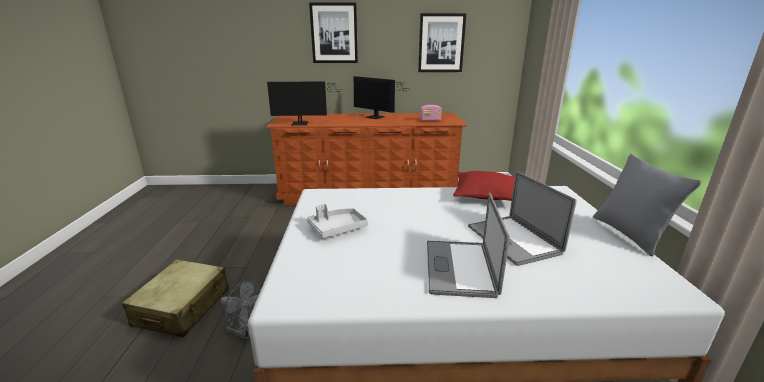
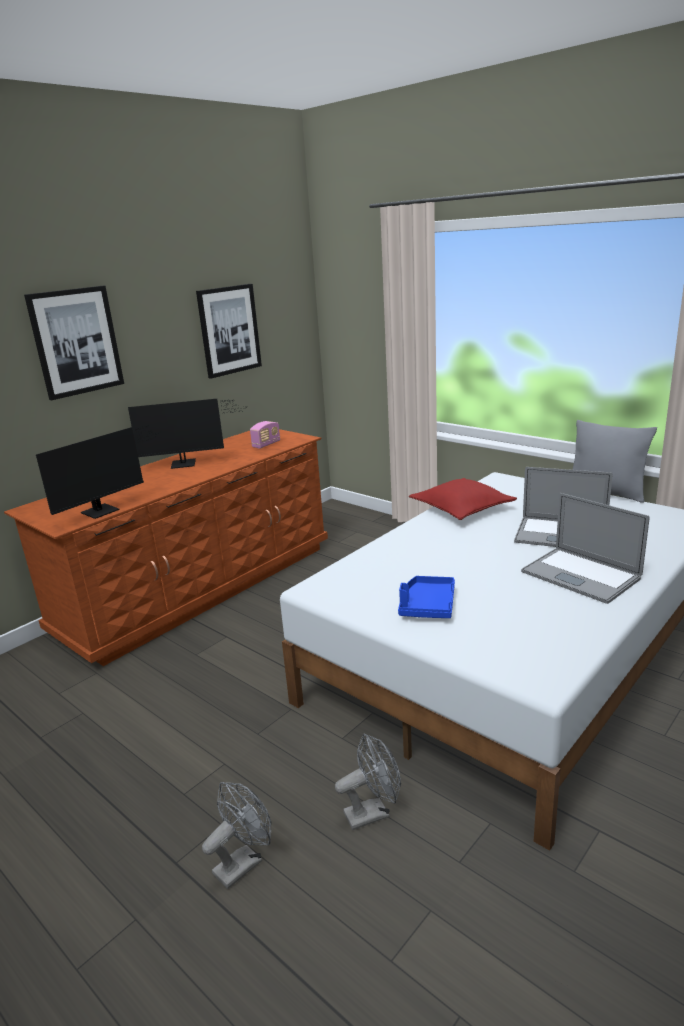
camera: 45 degrees left, 0 degrees up
beige suitcase [122,259,229,338] -> grey fan [202,782,271,889]
grey tray [307,204,368,238] -> blue tray [398,576,455,618]

